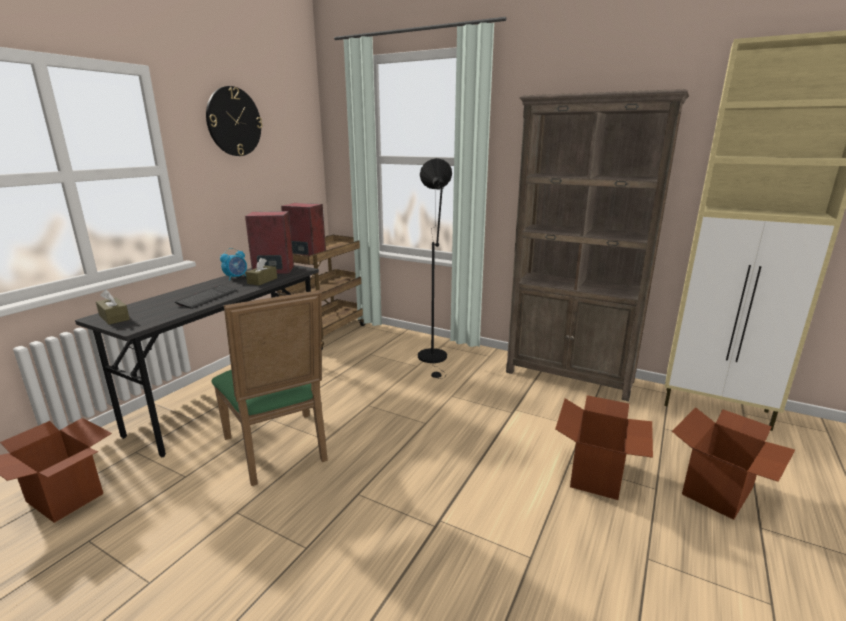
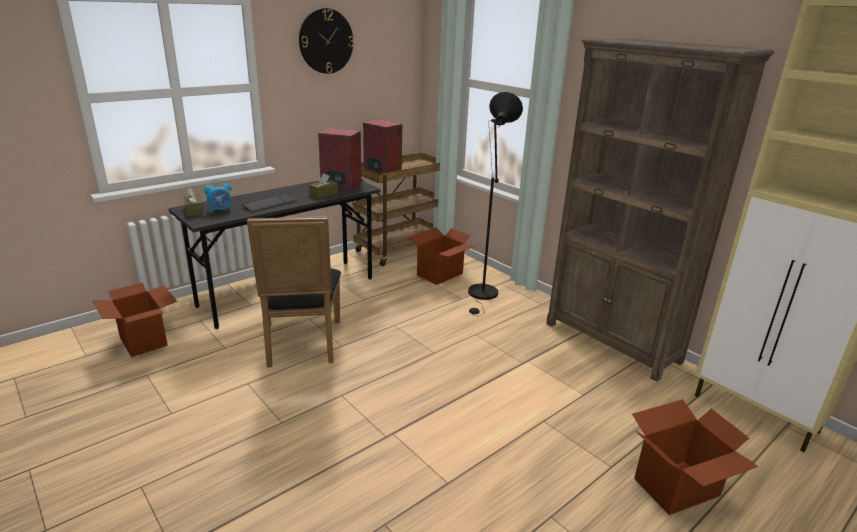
camera: 20 degrees right, 5 degrees up
green chair [211,290,328,486] -> black chair [247,216,341,367]
alarm clock [220,248,247,281] -> alarm clock moved to [204,180,232,213]
cardboard box [555,395,653,500] -> cardboard box moved to [409,227,475,285]

